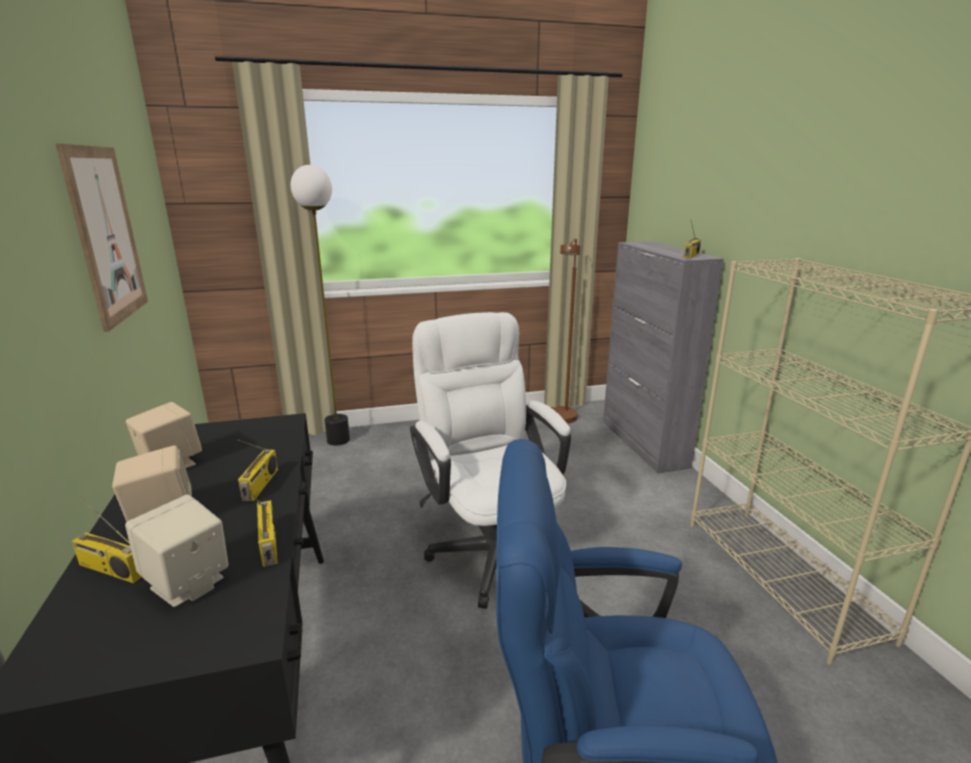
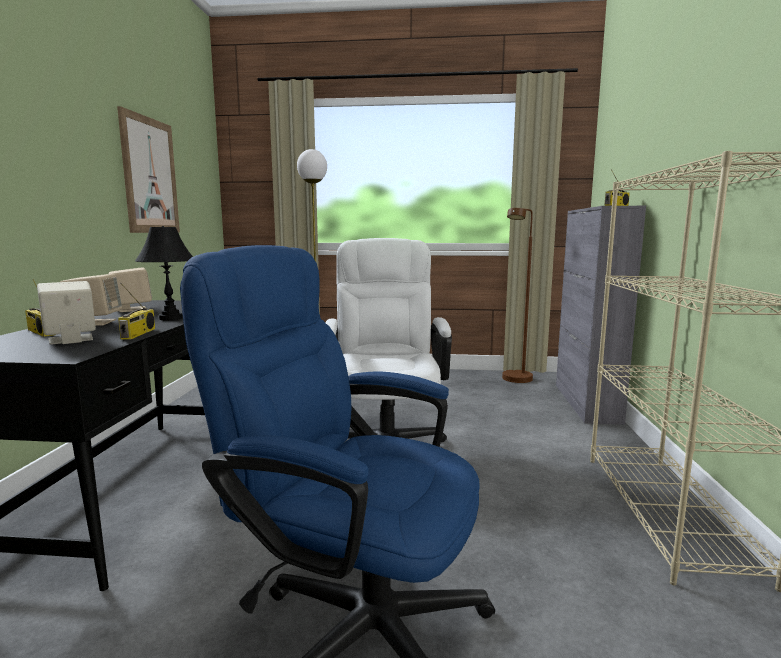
camera: 20 degrees right, 10 degrees down
radio [238,440,278,501] -> black table lamp [135,226,193,320]

